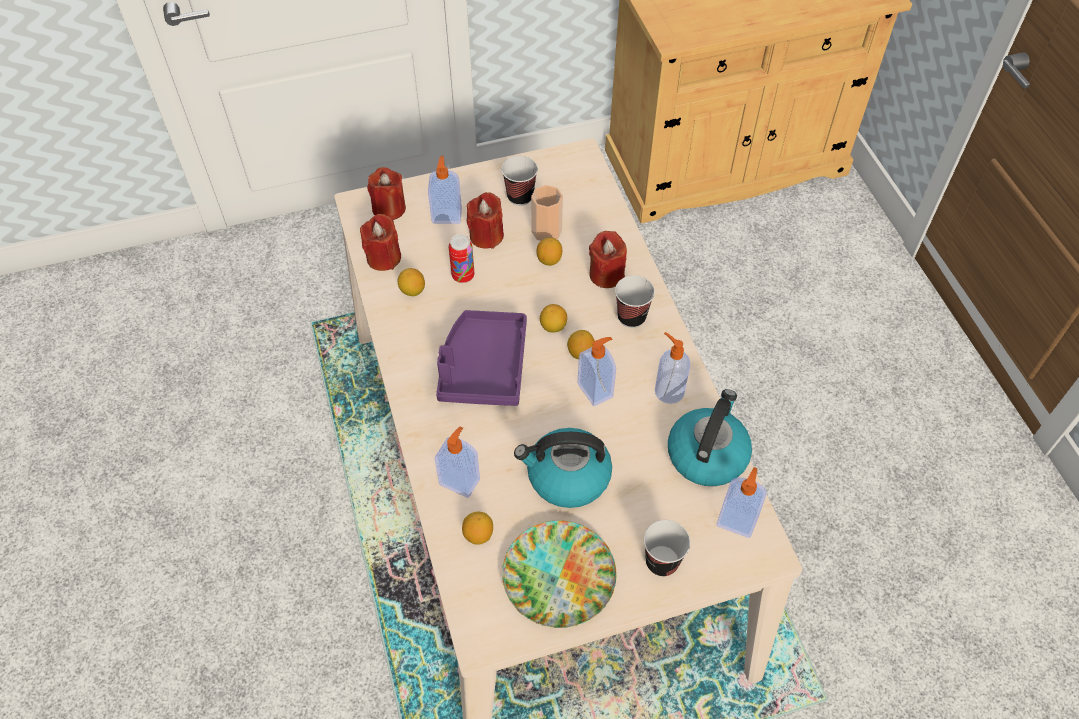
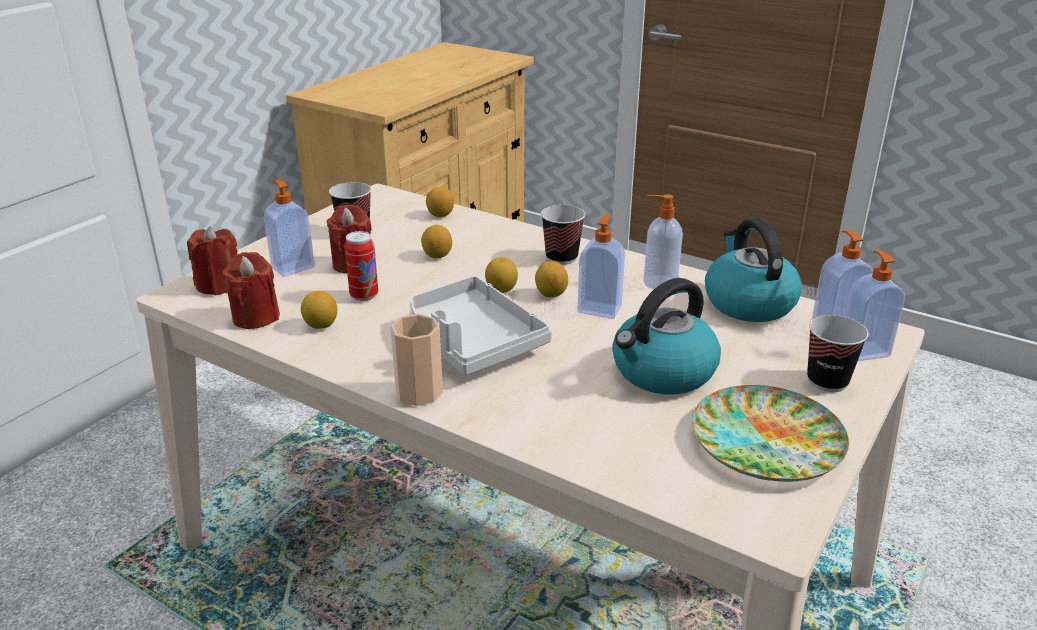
camera: 40 degrees left, 25 degrees down
soap dispenser [435,426,480,498] -> soap dispenser moved to [844,251,905,361]
purple tray [436,310,527,406] -> grey tray [410,276,552,375]
lemon [462,512,493,545] -> lemon moved to [426,187,454,217]
cup [531,185,563,241] -> cup moved to [390,314,443,406]
red candle [589,231,627,288] -> none

